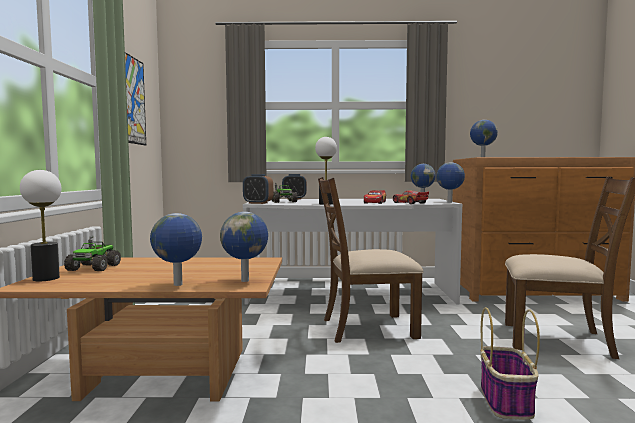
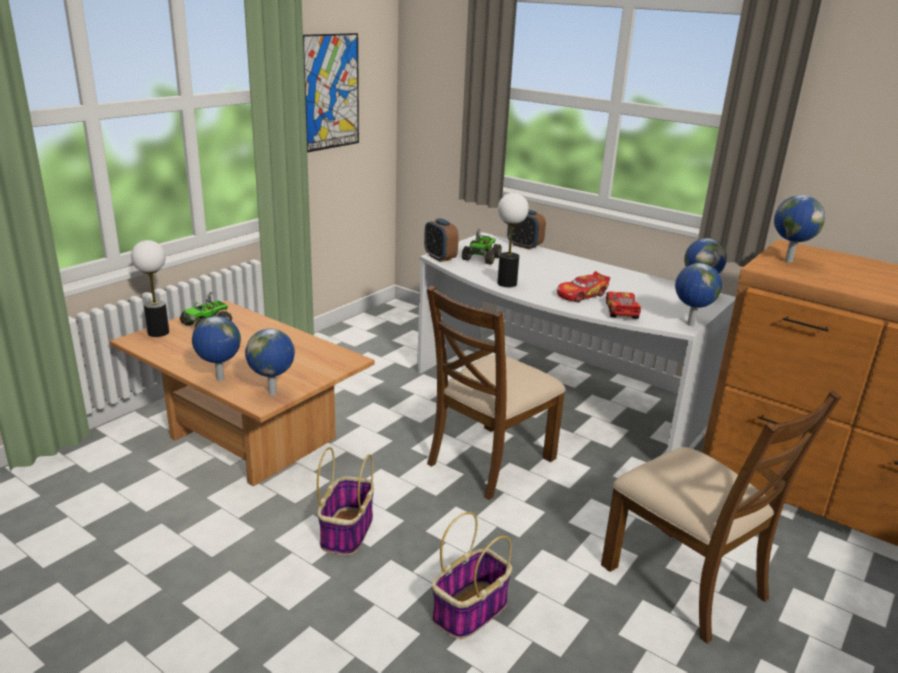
camera: 35 degrees right, 20 degrees up
brown chair [318,177,423,343] -> brown chair turned 75 degrees counterclockwise [427,285,565,500]
none -> basket [317,447,374,556]

